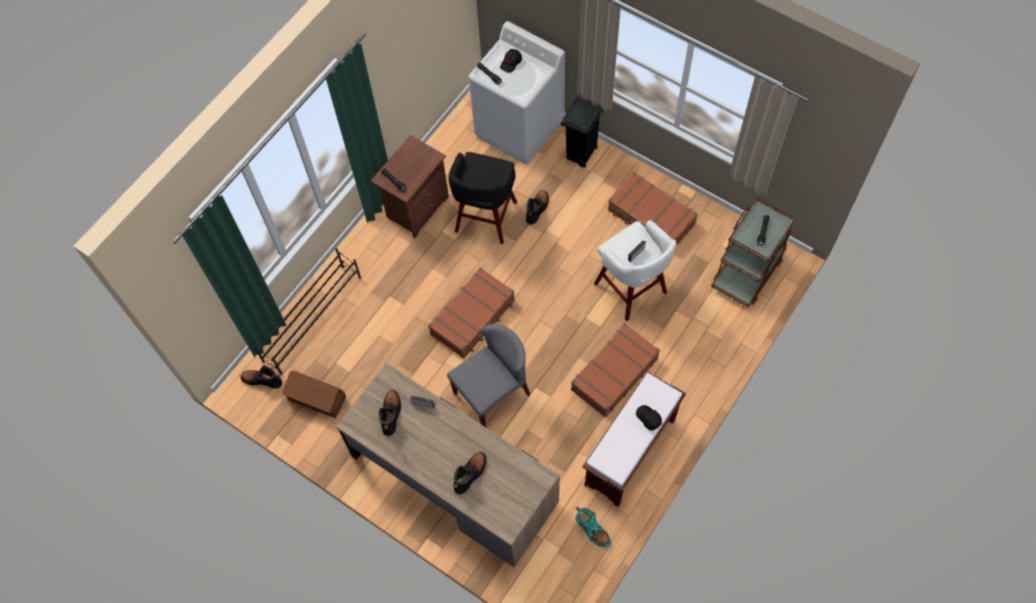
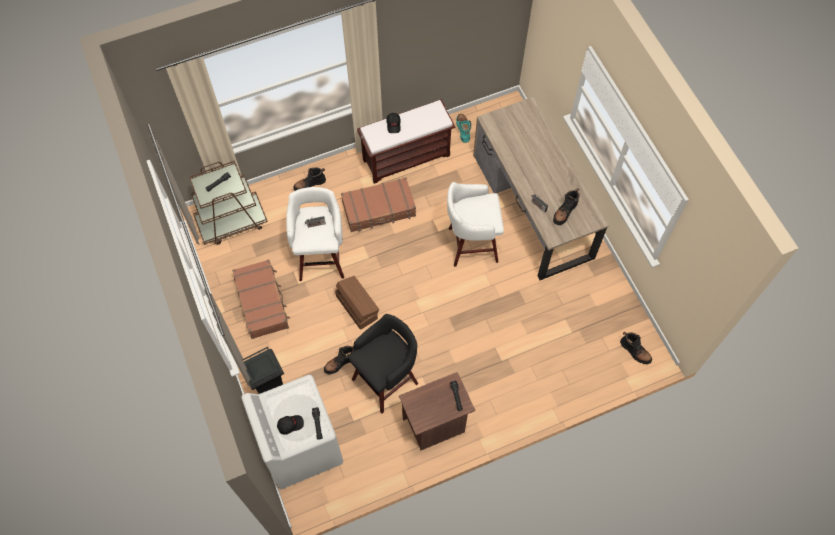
camera: 150 degrees left, 0 degrees up
black shoe rack [253,248,361,374] -> none
brown storage box [282,371,346,418] -> brown storage box moved to [335,276,379,330]
brown suitcase [428,267,515,359] -> none
grey chair [447,324,530,427] -> white stool [447,182,504,267]
black boot [453,452,487,494] -> black boot moved to [293,167,326,191]

